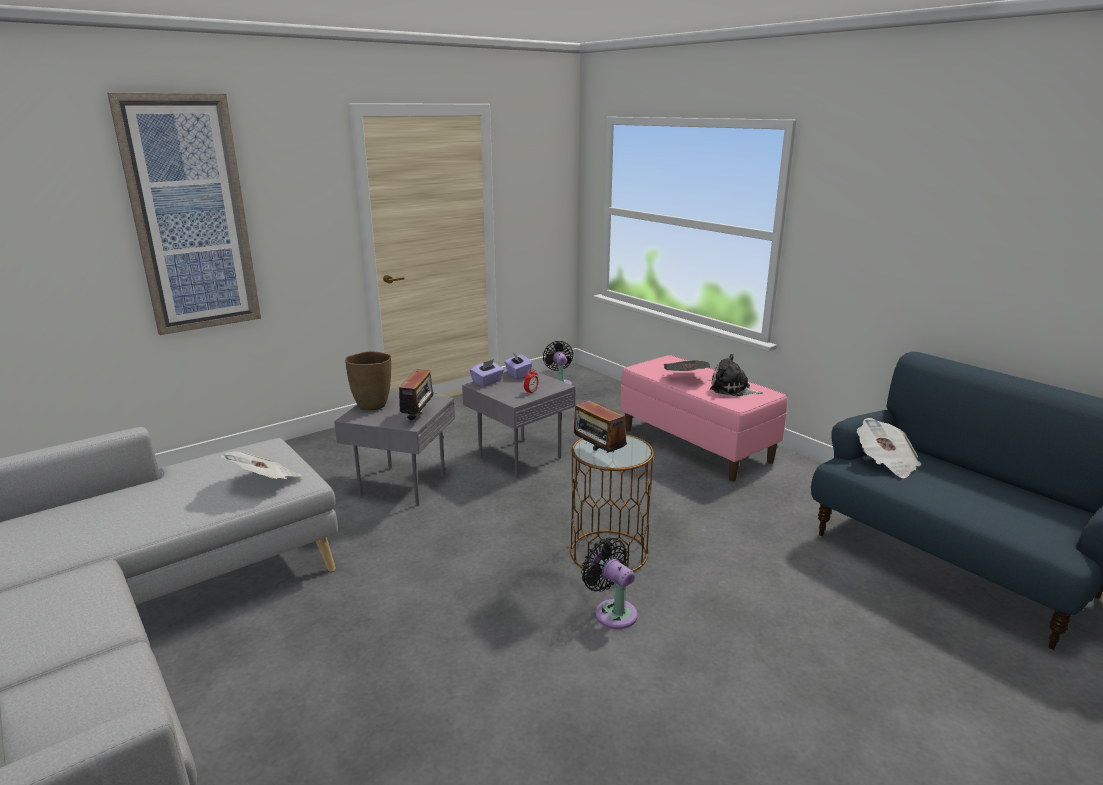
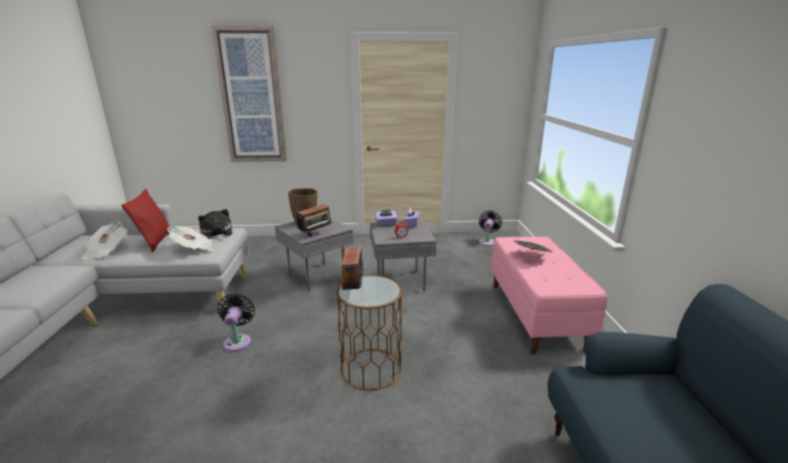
camera: 35 degrees right, 0 degrees up
black fan [581,537,638,629] -> black fan moved to [218,294,255,352]
plush toy [710,354,763,396] -> plush toy moved to [198,209,233,241]
newspaper [857,418,921,478] -> newspaper moved to [82,222,127,259]
none -> red pillow [121,189,170,252]

